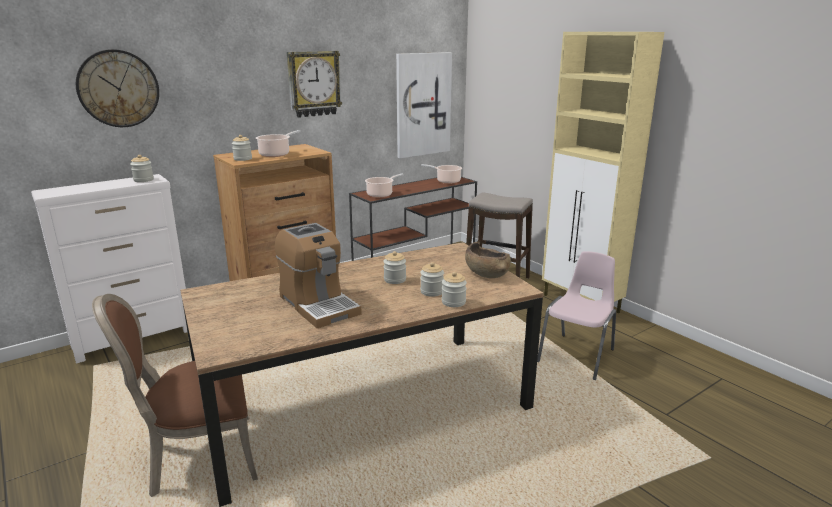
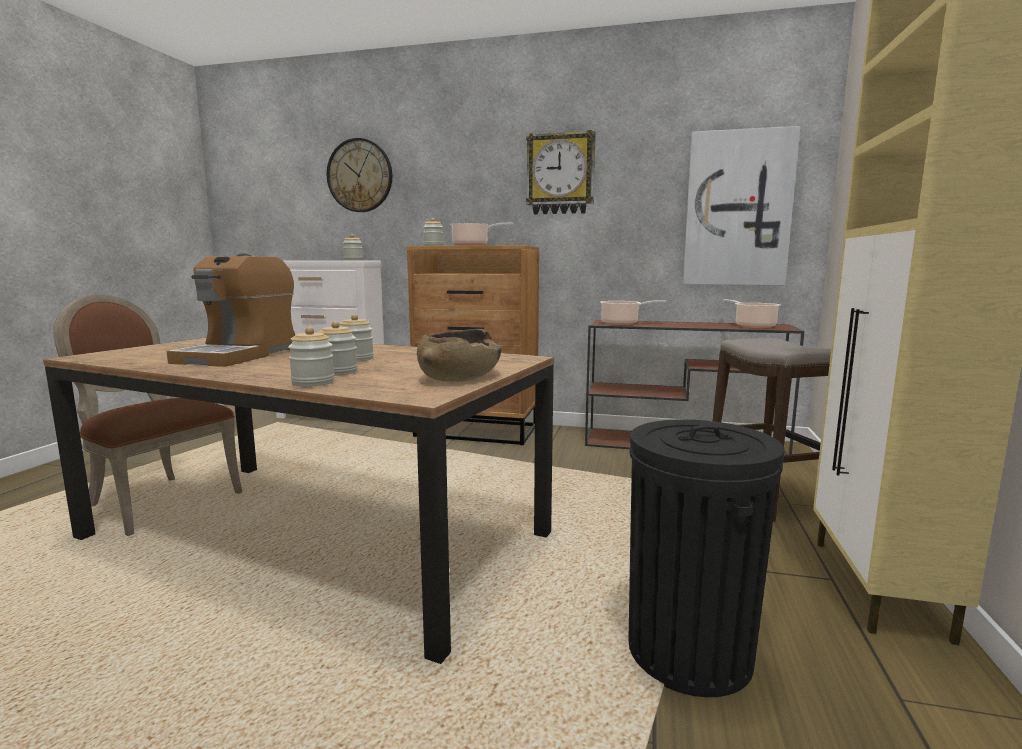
camera: 50 degrees right, 10 degrees down
pink chair [537,251,616,380] -> black trash can [629,419,784,697]

